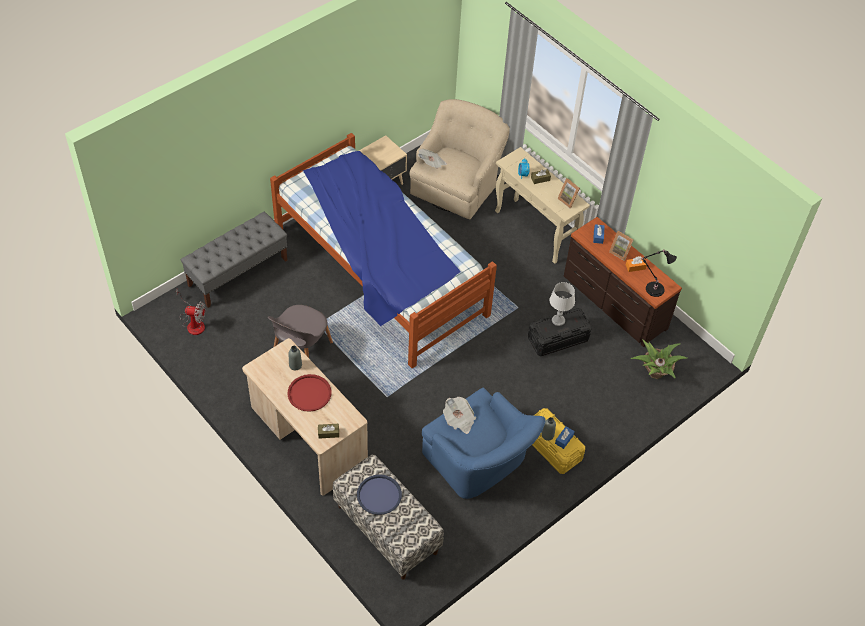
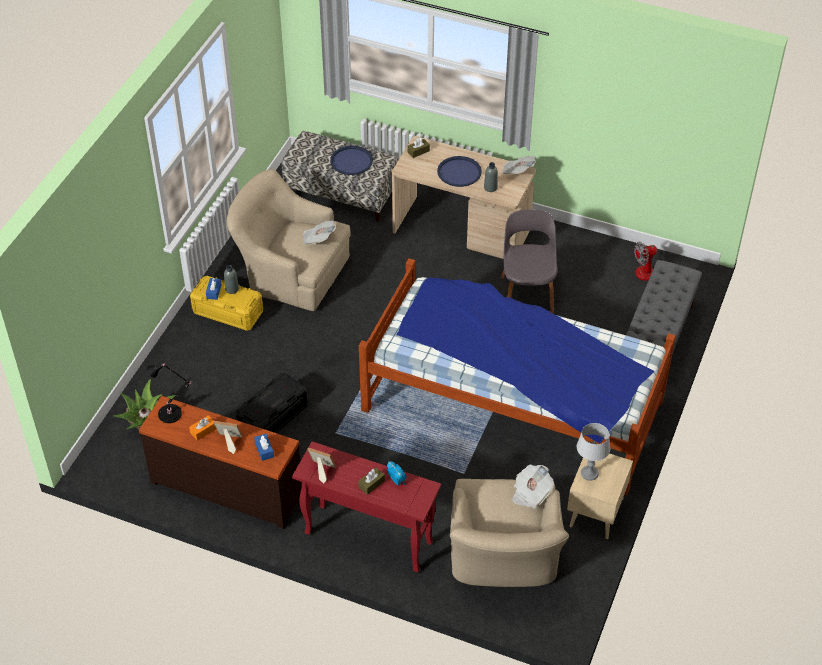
camera: 155 degrees right, 5 degrees down
red tray [288,374,331,412] -> blue tray [437,156,482,187]
blue armchair [422,388,546,499] -> beige armchair [227,169,350,311]
beige console table [495,147,590,264] -> red console table [292,442,441,572]
grey table lamp [549,282,575,326] -> grey table lamp moved to [577,423,610,481]
none -> newspaper [501,156,536,174]

